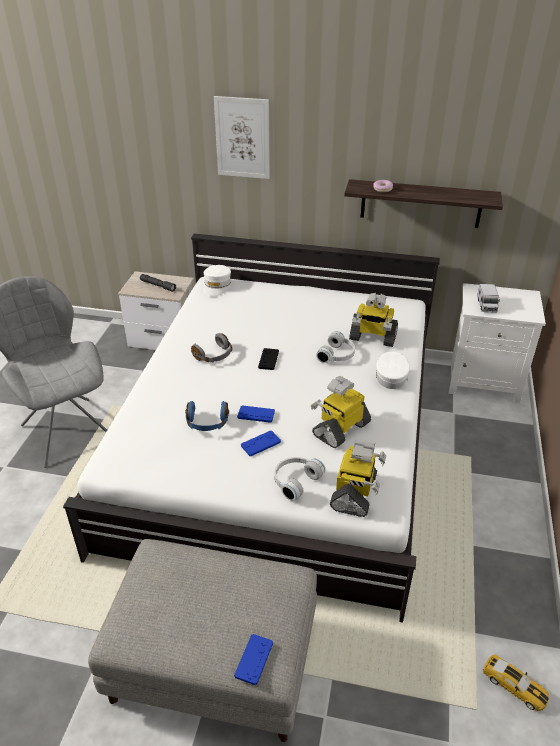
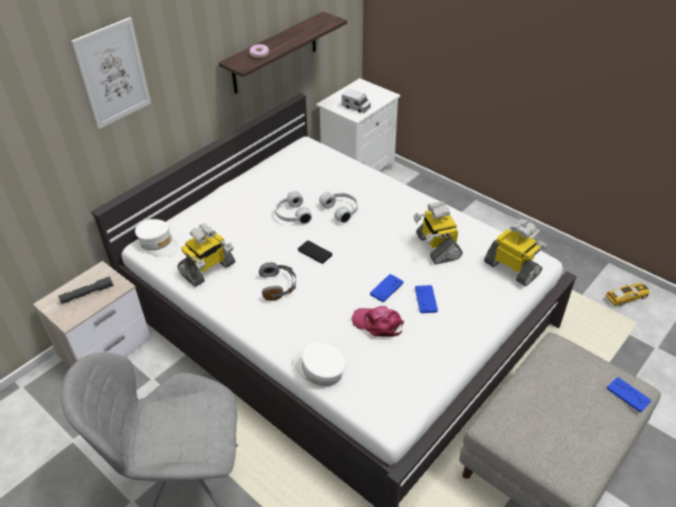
camera: 60 degrees left, 5 degrees up
blue headphones [186,401,229,431] -> pink cap [351,306,404,337]
white headphones [275,457,325,501] -> white headphones moved to [275,191,312,224]
toy robot [349,293,398,347] -> toy robot moved to [177,223,235,287]
white cap [376,351,410,389] -> white cap moved to [293,342,346,386]

